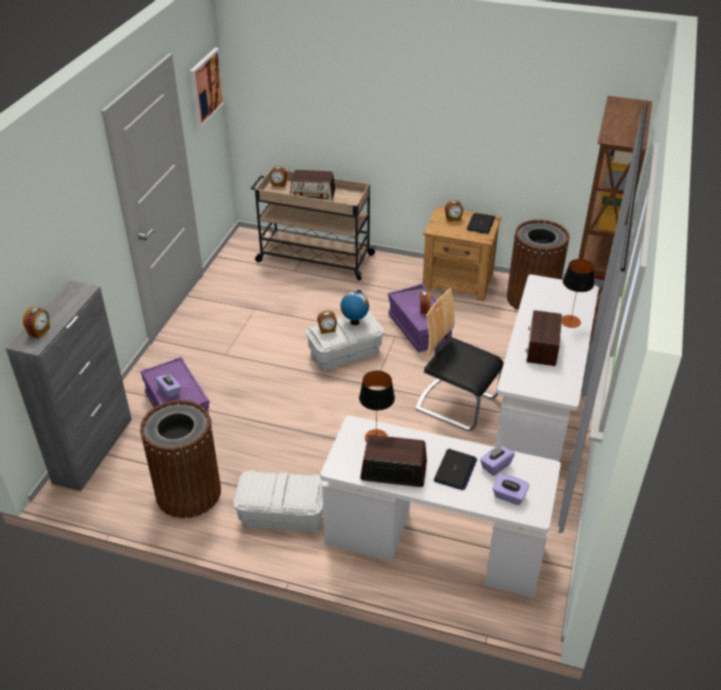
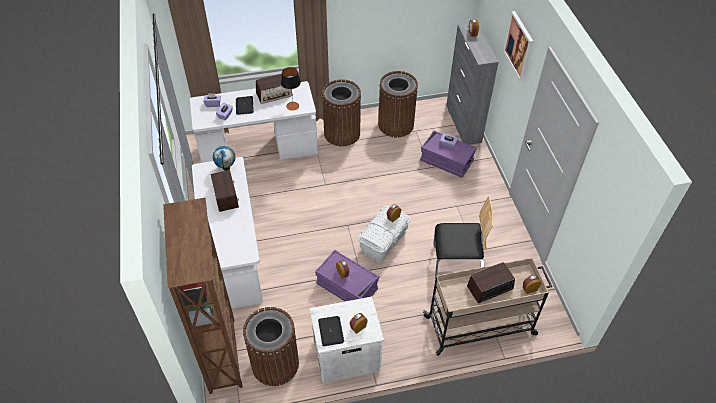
camera: 150 degrees right, 10 degrees up
picture [190,48,225,128] -> picture moved to [503,11,533,81]
white storage box [233,470,324,534] -> brown trash can [322,79,361,147]
globe [340,290,369,325] -> globe moved to [213,146,236,171]
chair [416,288,504,431] -> chair moved to [434,196,493,278]
brown nightstand [423,206,501,301] -> white nightstand [309,297,384,383]
table lamp [562,259,594,328] -> none

